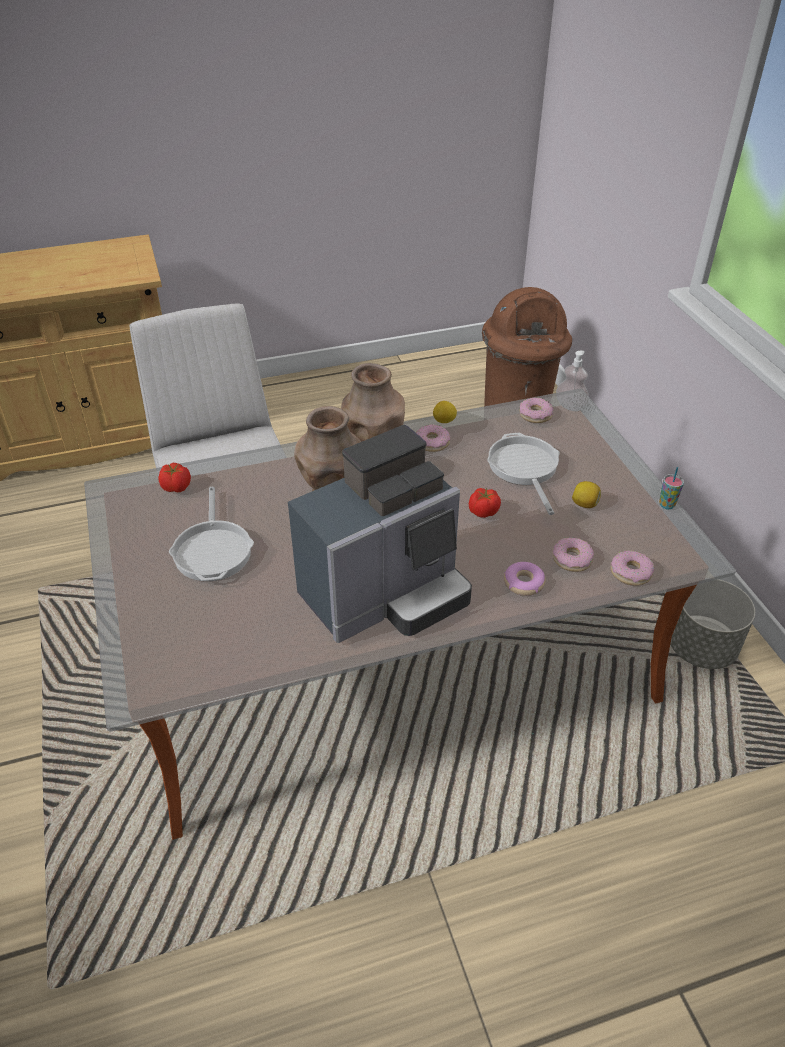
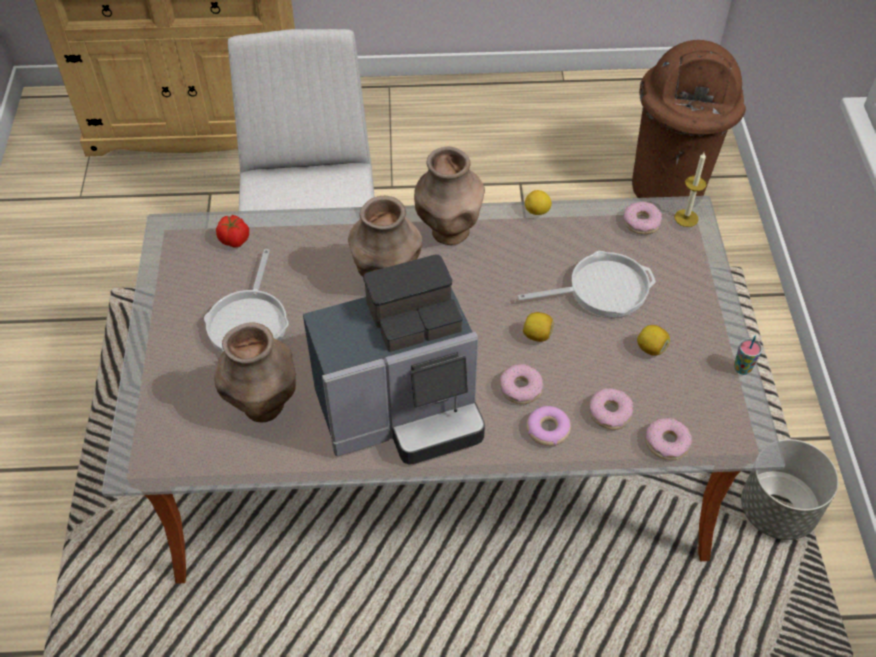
camera: 15 degrees right, 10 degrees up
donut [416,424,450,452] -> donut moved to [500,364,543,404]
tomato [469,488,501,518] -> lemon [523,312,554,342]
frying pan [487,433,560,515] -> frying pan turned 75 degrees clockwise [518,251,656,317]
soap dispenser [556,350,589,411] -> candle [674,153,706,227]
none -> brown vase [215,323,296,422]

